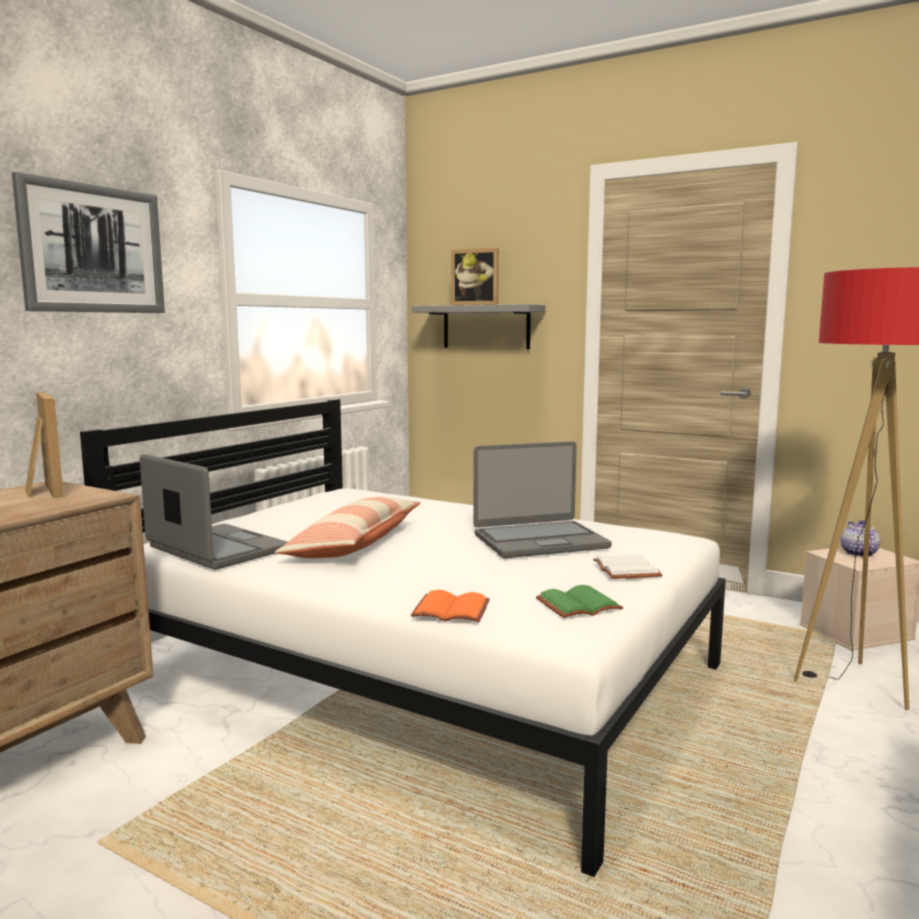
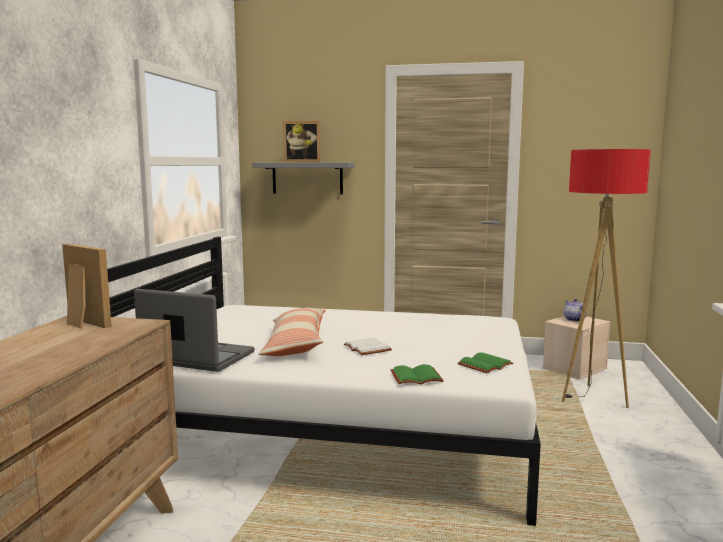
camera: 20 degrees left, 0 degrees up
picture [12,172,165,313] -> none
orange book [411,590,490,622] -> green book [391,364,444,384]
laptop [473,441,611,558] -> none
white book [593,555,662,579] -> white book moved to [344,338,392,355]

